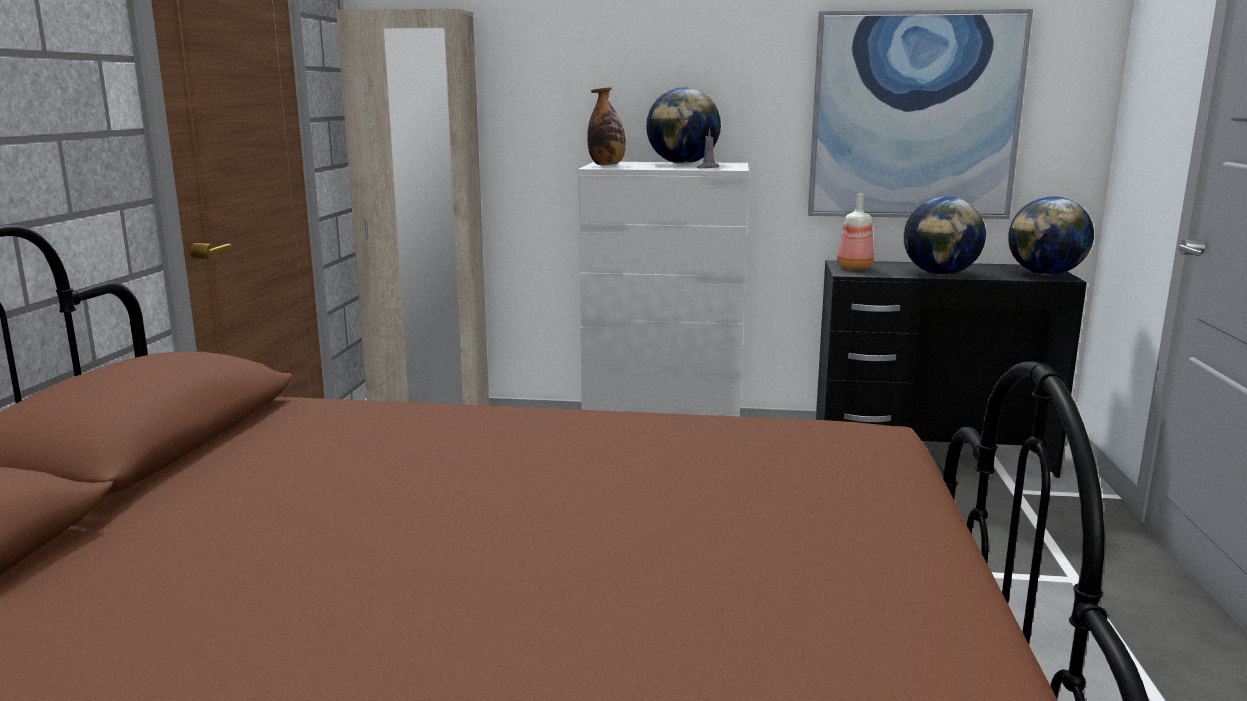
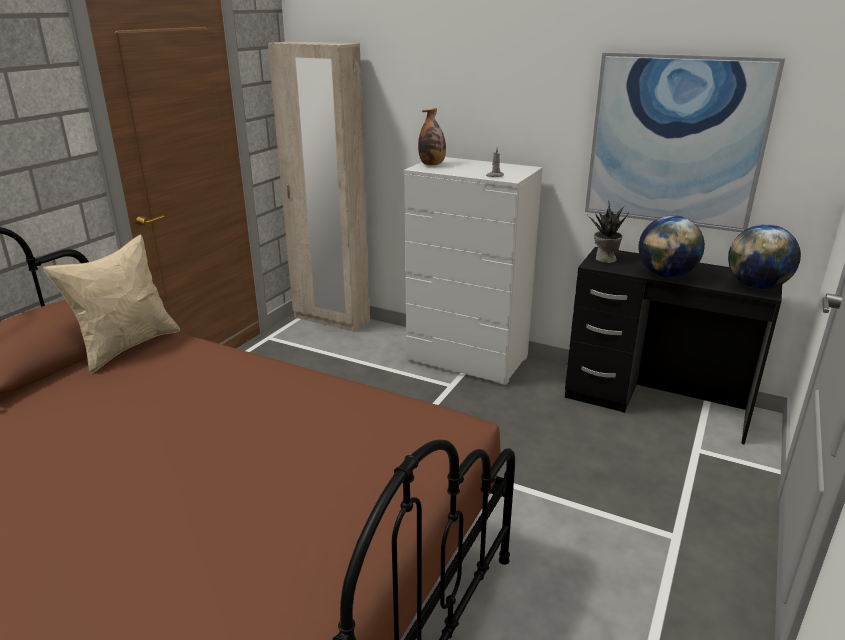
camera: 20 degrees right, 10 degrees up
globe [646,87,721,164] -> none
bottle [837,194,874,270] -> potted plant [588,201,629,263]
none -> beige pillow [43,234,180,373]

